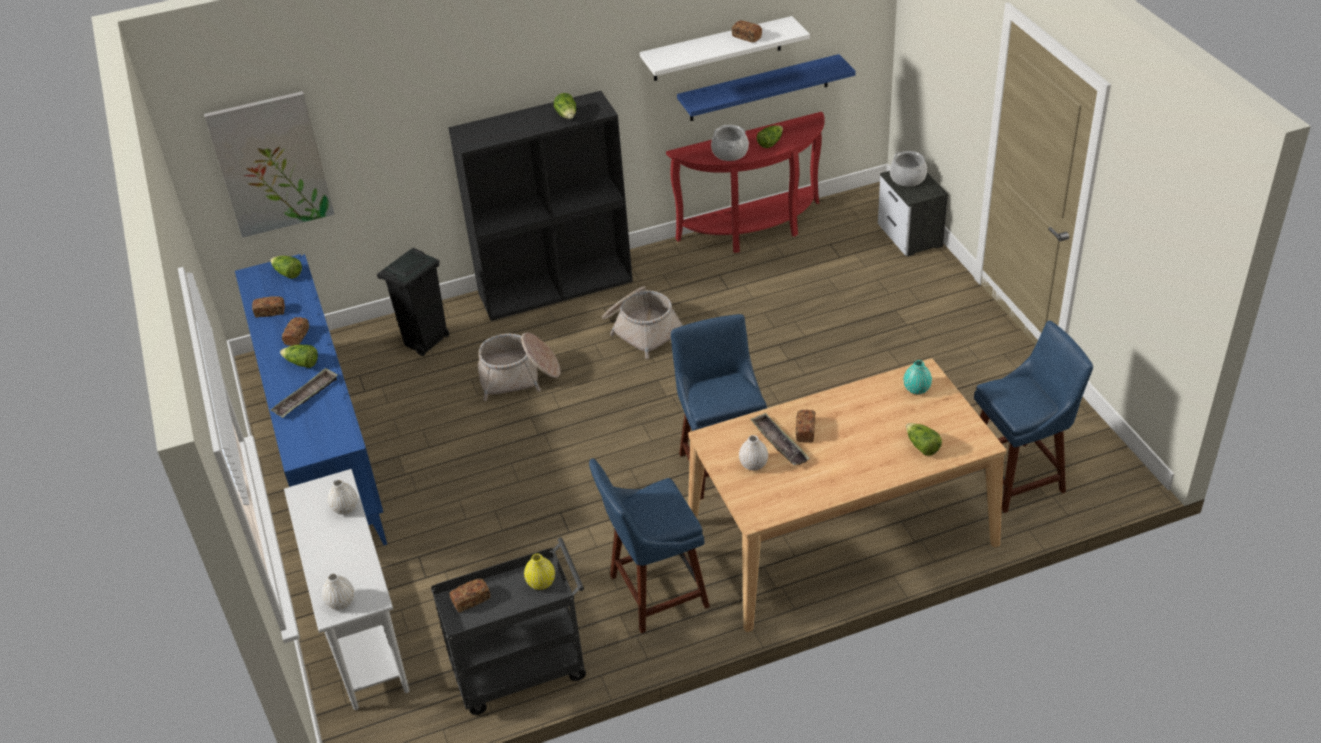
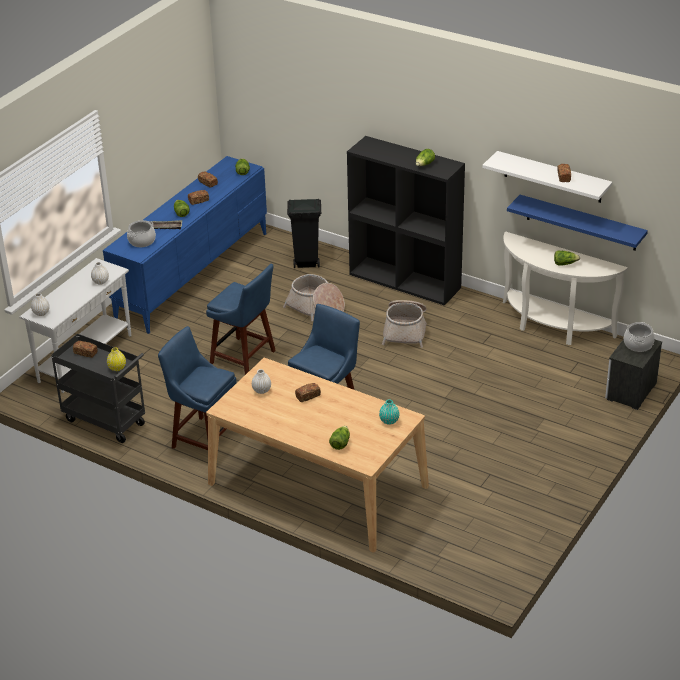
camera: 50 degrees right, 5 degrees down
picture [204,91,335,238] -> none
red console table [666,112,825,253] -> white console table [503,232,628,345]
cooking pot [711,125,749,161] -> cooking pot moved to [127,220,156,247]
tray [750,413,810,466] -> none
blue chair [974,321,1093,513] -> blue chair moved to [206,264,276,375]

